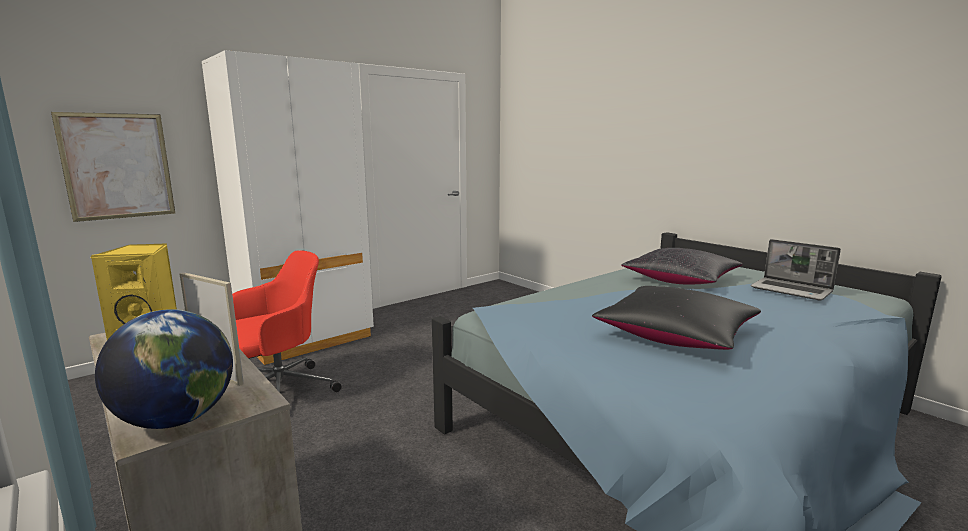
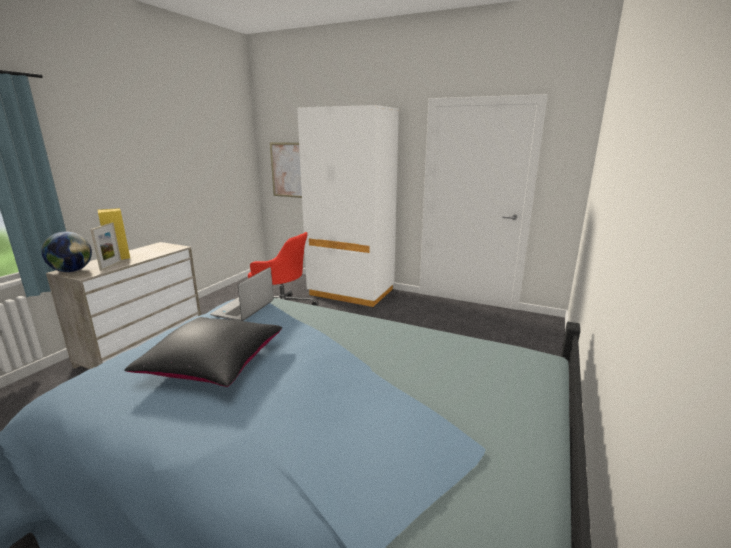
camera: 65 degrees right, 5 degrees up
black pillow [621,248,742,284] -> none
laptop [751,239,841,300] -> laptop moved to [210,267,274,321]

